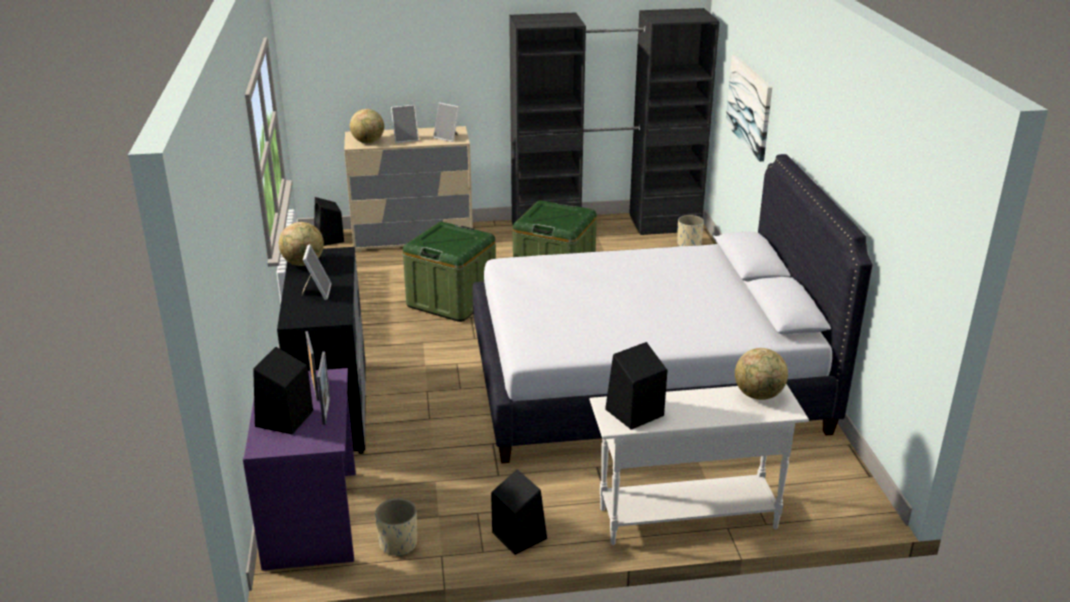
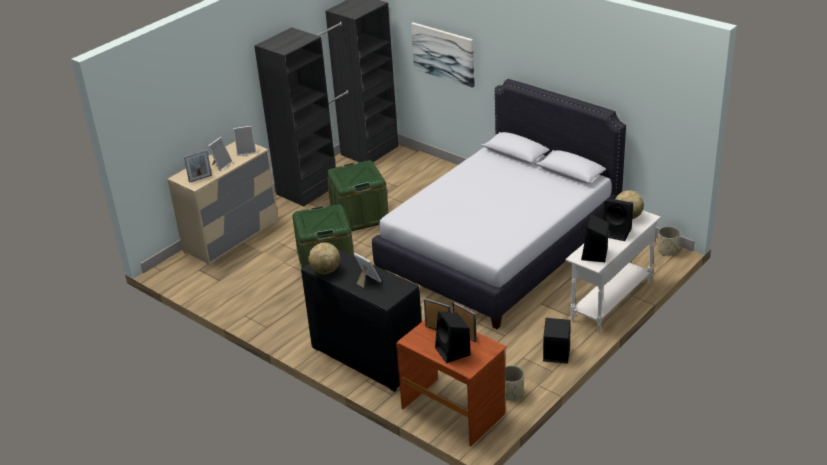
camera: 40 degrees left, 5 degrees up
purple desk [243,368,356,571] -> brown desk [396,320,507,446]
black speaker [314,197,344,246] -> black speaker moved to [603,199,633,241]
globe [350,109,384,143] -> picture frame [184,150,212,182]
beige planter [677,215,704,246] -> beige planter moved to [657,226,680,256]

